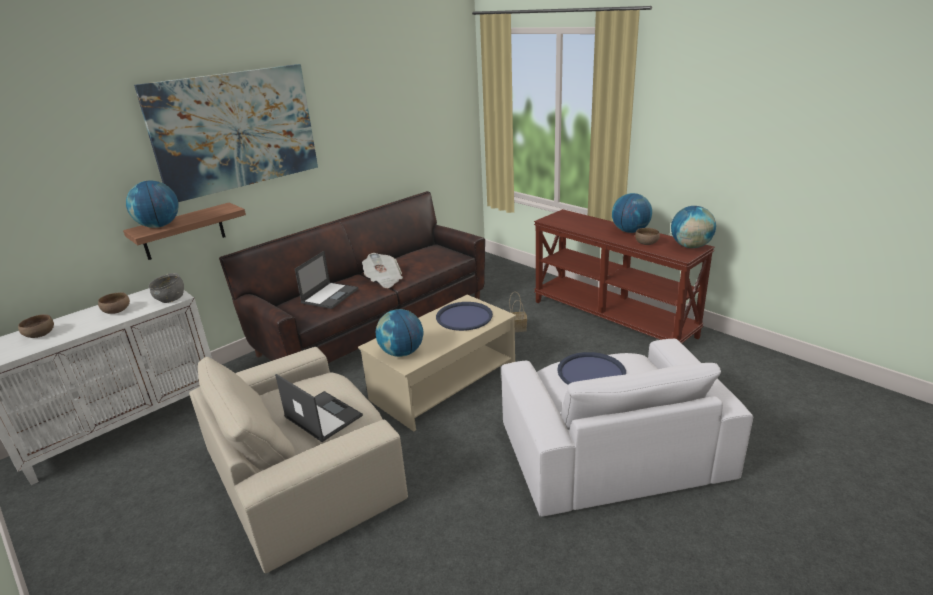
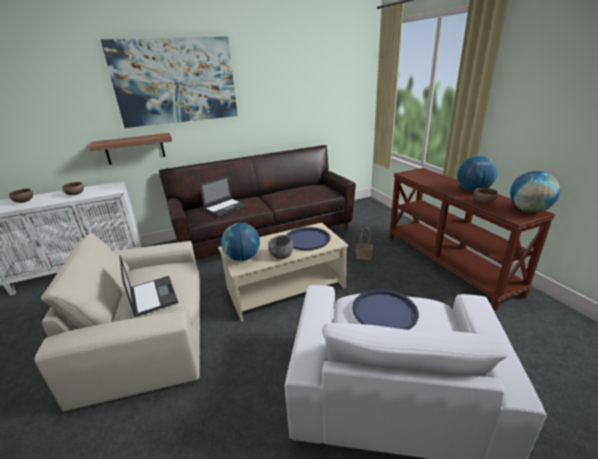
camera: 20 degrees right, 0 degrees up
globe [126,180,179,228] -> none
grey bowl [148,273,184,303] -> grey bowl moved to [268,235,293,259]
newspaper [362,253,403,288] -> none

